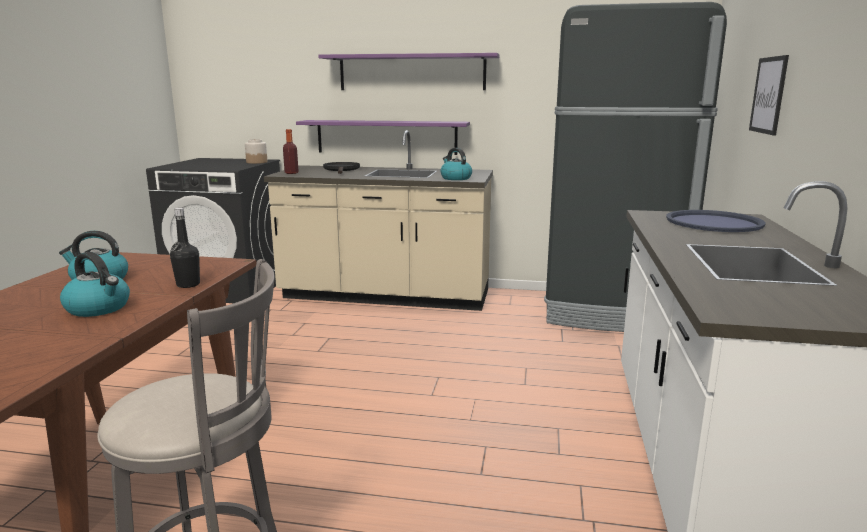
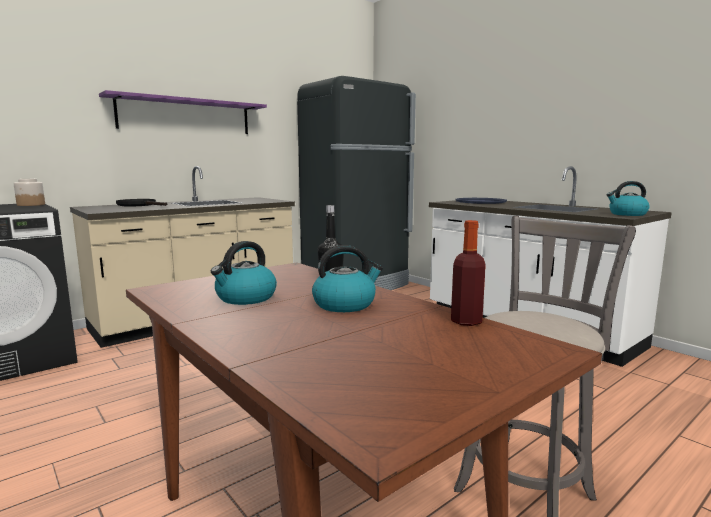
camera: 50 degrees left, 5 degrees down
bottle [283,129,299,174] -> bottle moved to [451,220,486,326]
purple shelf [296,120,470,155] -> none
kettle [441,148,472,180] -> kettle moved to [607,181,650,216]
picture [749,55,789,136] -> none

